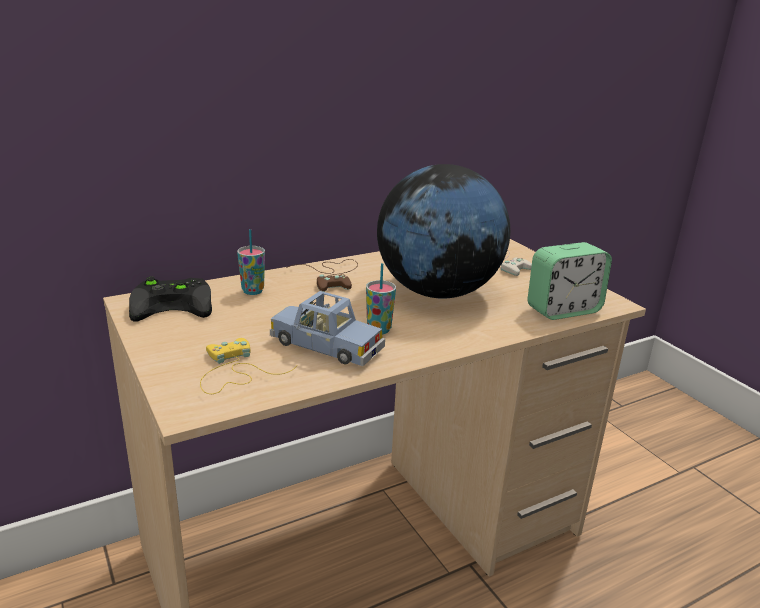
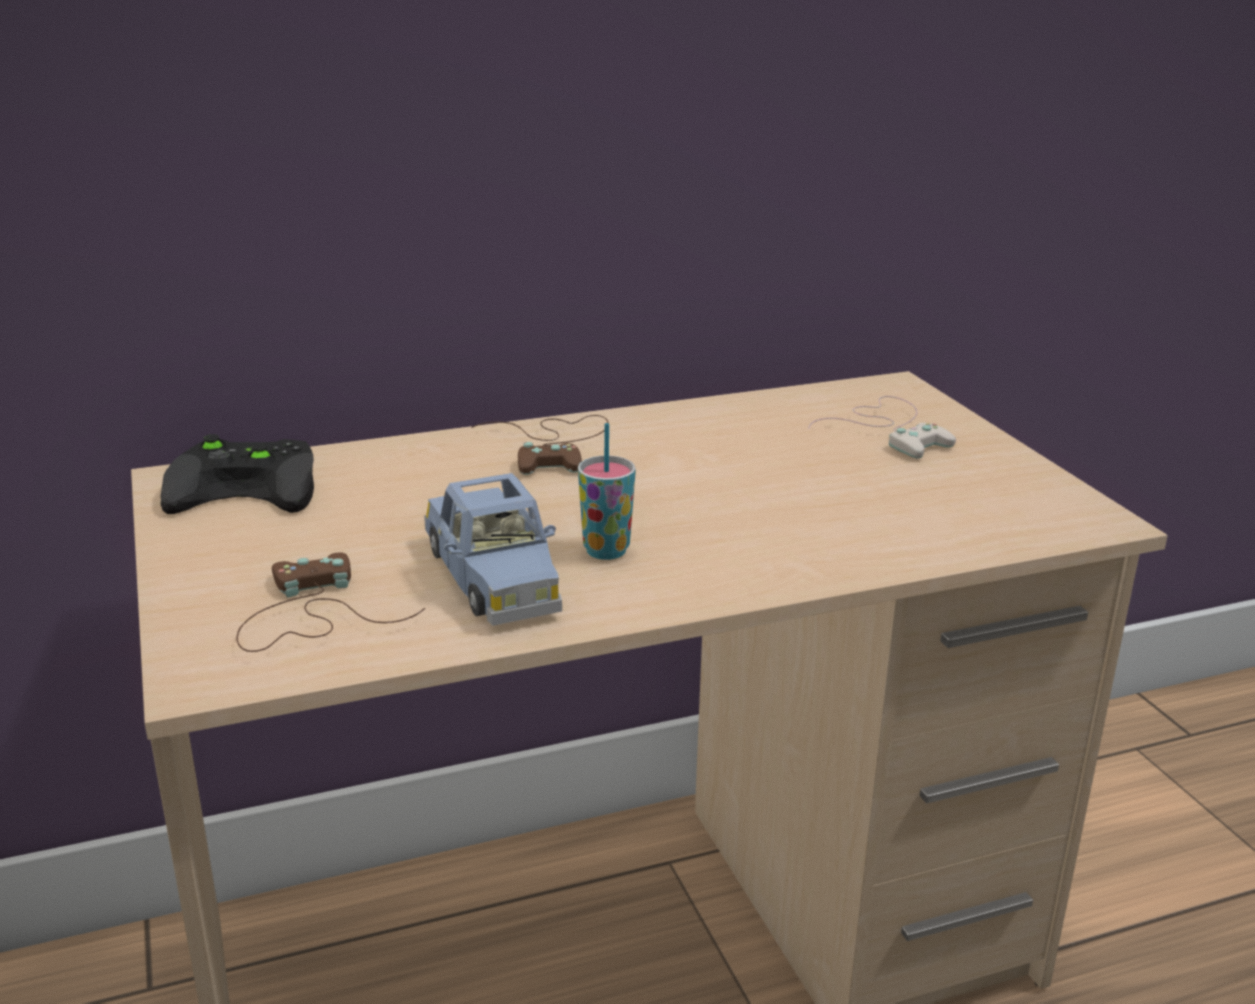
camera: 10 degrees right, 0 degrees up
yellow game controller [200,338,298,394] -> brown game controller [236,552,425,652]
cup [237,229,265,295] -> none
blue toy car [270,291,385,366] -> blue toy car turned 150 degrees counterclockwise [424,473,562,626]
globe [377,164,510,299] -> none
alarm clock [527,242,612,320] -> none

